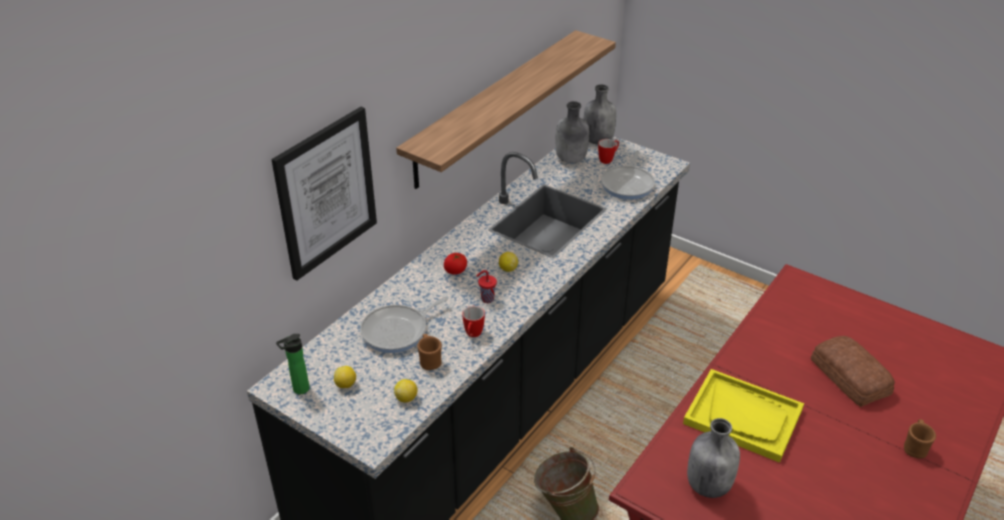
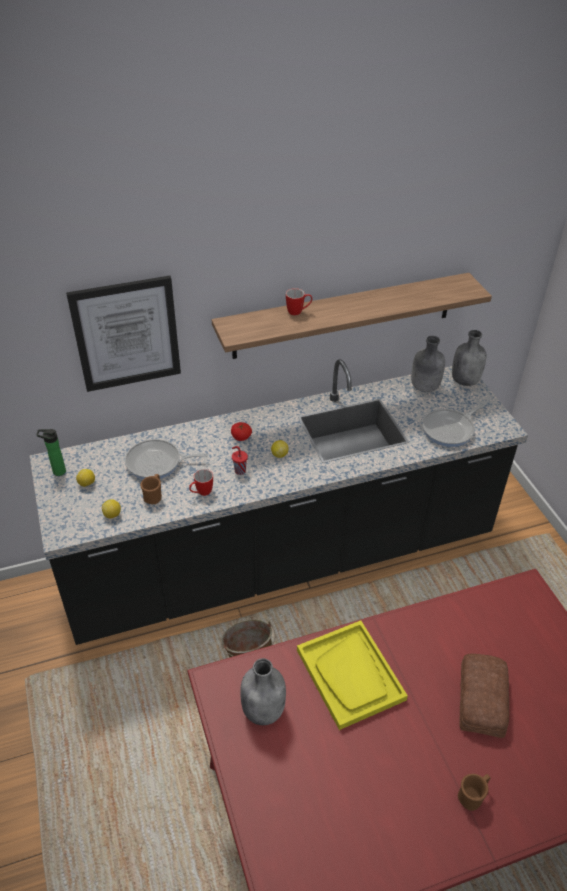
camera: 35 degrees right, 5 degrees up
mug [598,139,619,164] -> mug moved to [286,288,312,316]

